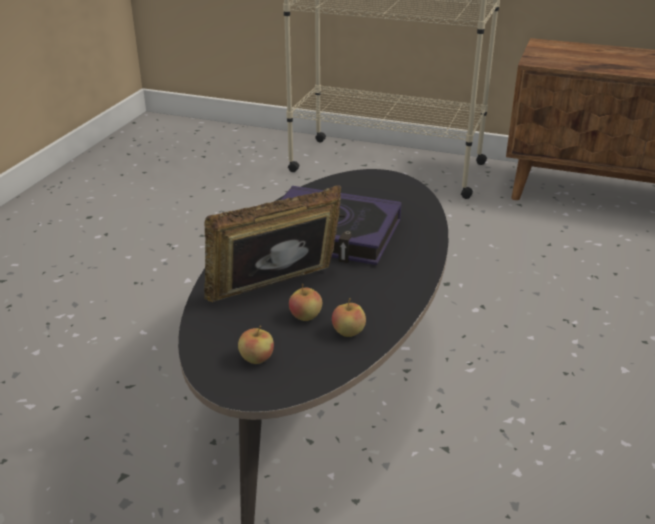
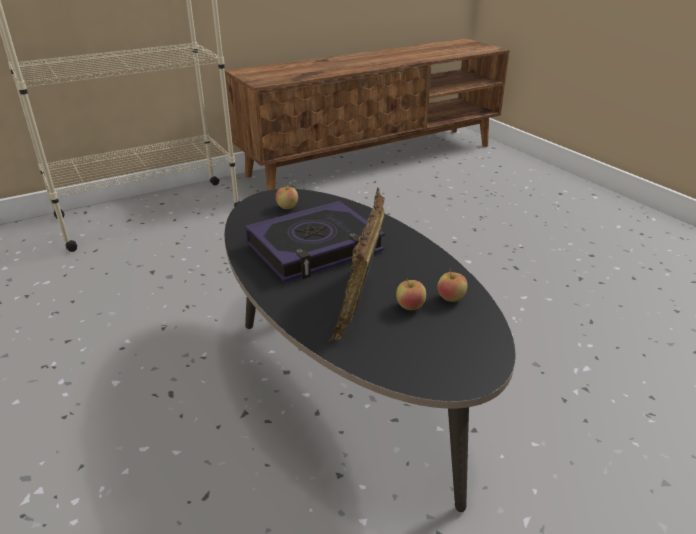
camera: 50 degrees left, 0 degrees up
apple [238,325,274,364] -> apple moved to [275,183,298,209]

